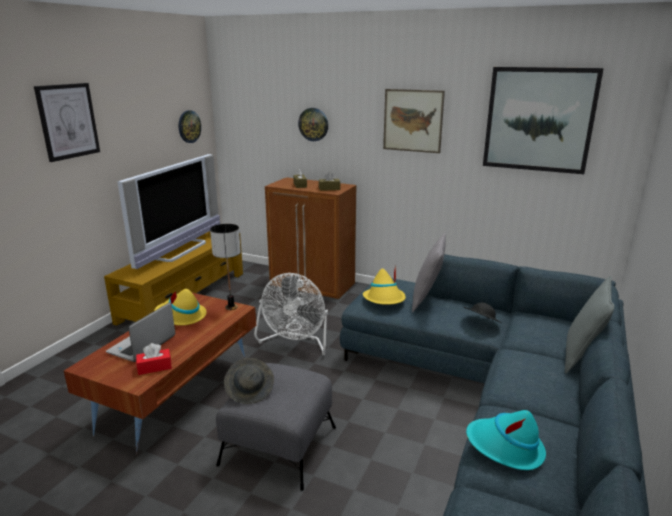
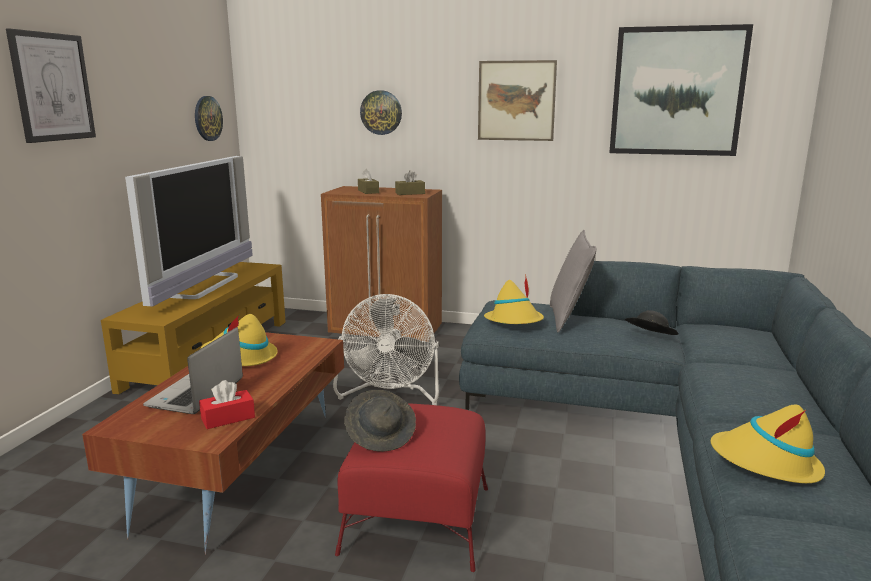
camera: 10 degrees left, 5 degrees down
table lamp [210,224,241,310] -> none
grey ottoman [216,363,336,491] -> red ottoman [335,403,488,572]
turquoise hat [466,410,546,470] -> yellow hat [711,405,825,483]
grey pillow [565,276,614,373] -> none

